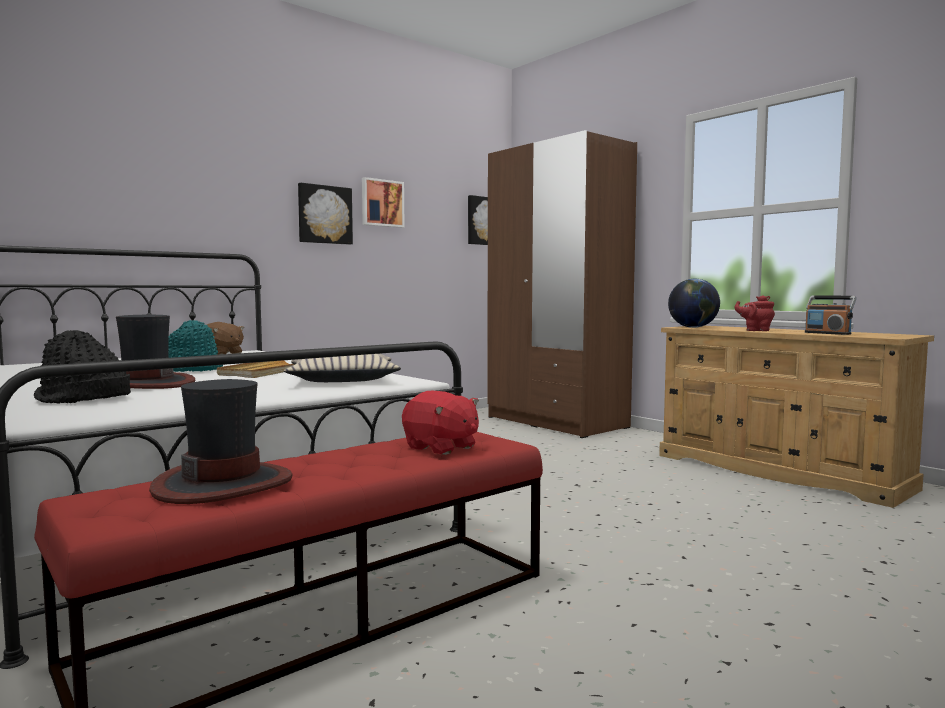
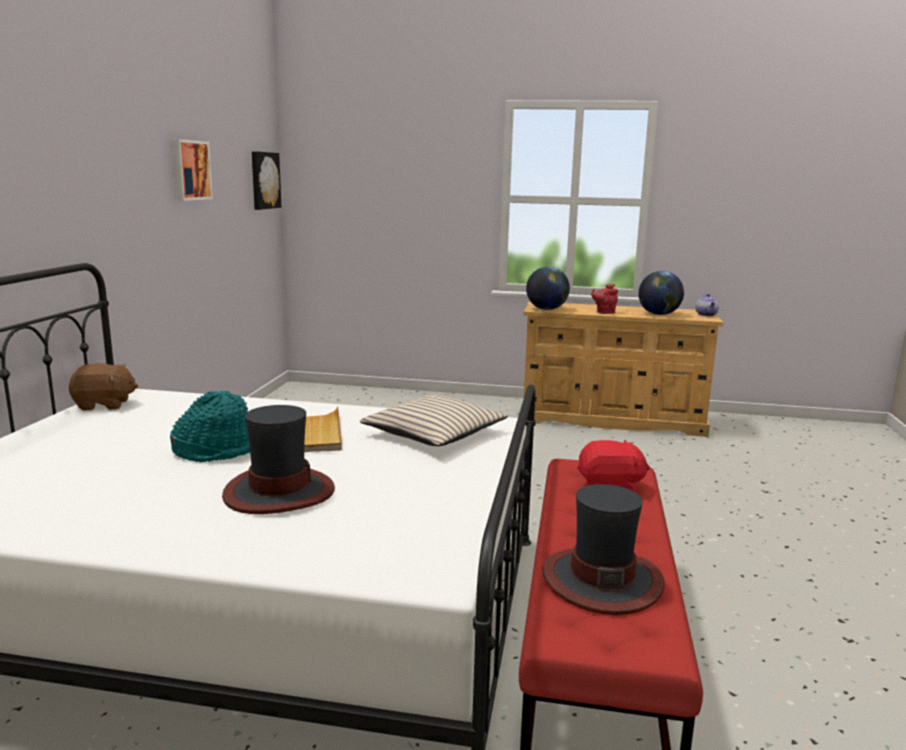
camera: 40 degrees left, 10 degrees up
black hat [34,330,131,404] -> none
picture [298,183,353,245] -> none
brown wardrobe [487,130,637,438] -> none
radio [805,296,856,335] -> globe [638,271,684,315]
none -> teapot [695,294,719,316]

